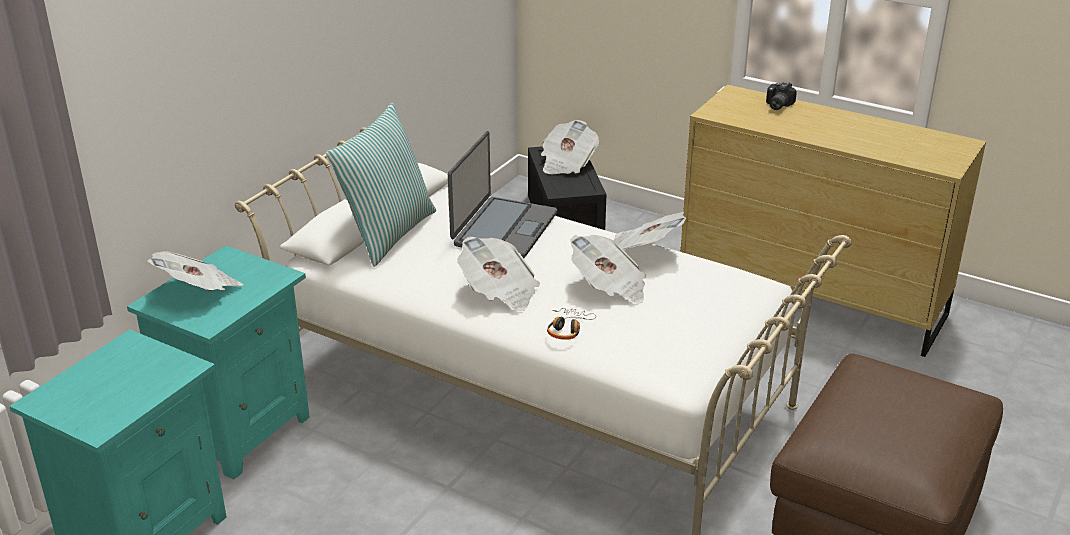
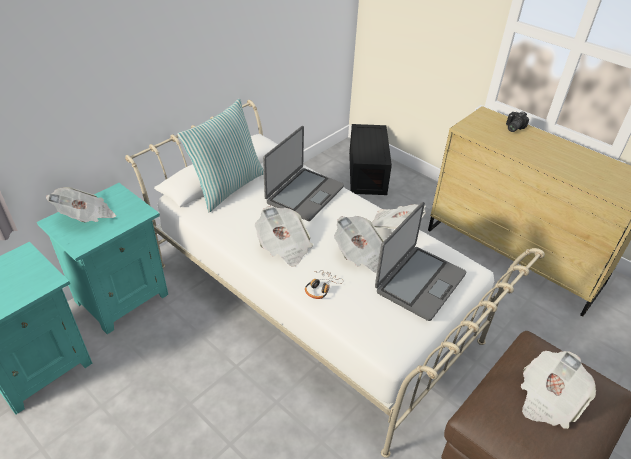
camera: 10 degrees right, 10 degrees up
newspaper [541,120,599,174] -> newspaper moved to [521,351,596,429]
none -> laptop [375,202,466,321]

